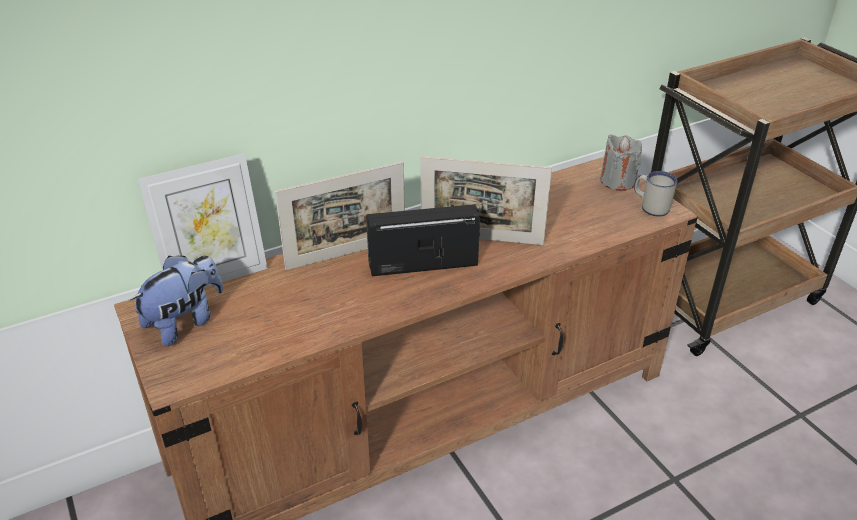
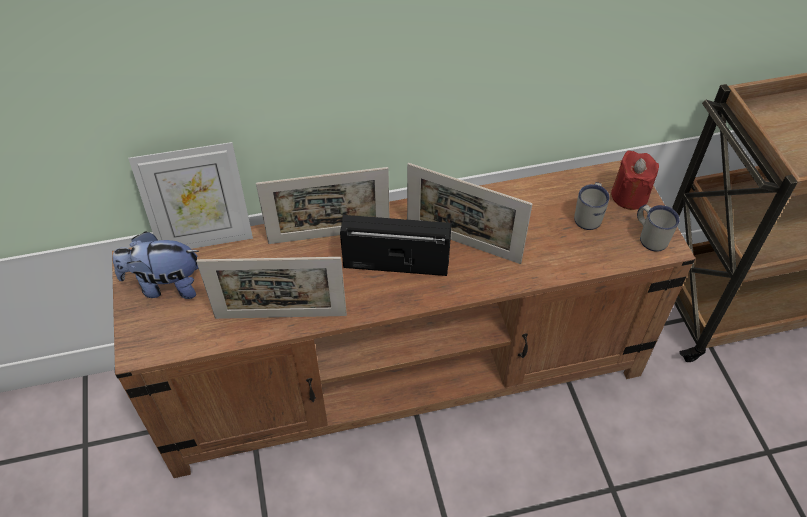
camera: 15 degrees right, 15 degrees up
plush toy [130,255,223,346] -> plush toy turned 150 degrees counterclockwise [113,231,199,299]
grey candle [600,135,642,191] -> red candle [611,150,659,210]
none -> picture frame [196,257,347,319]
none -> white mug [574,182,610,230]

